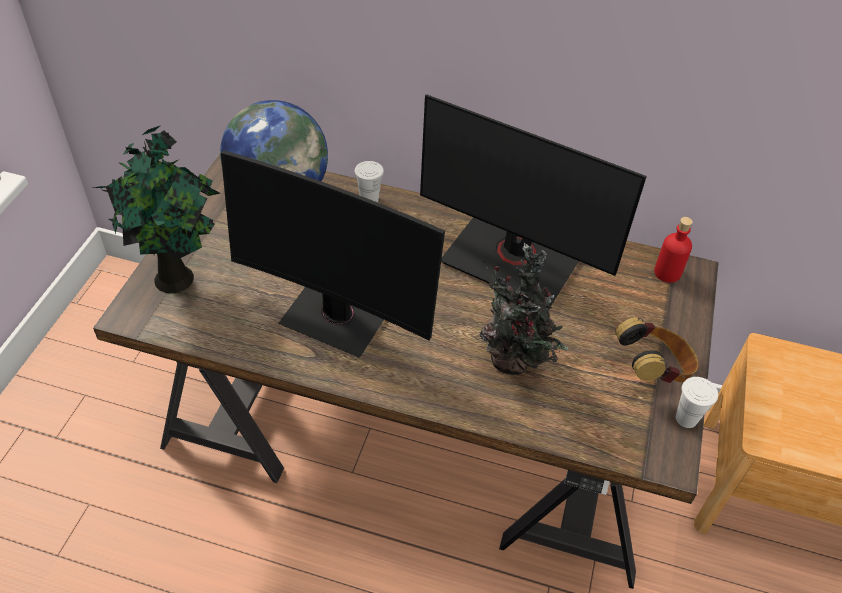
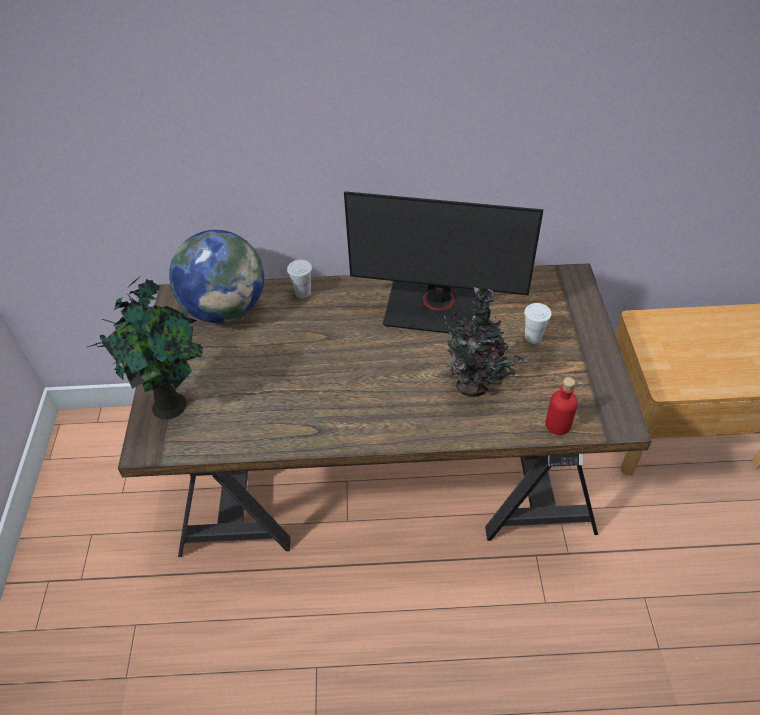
camera: 15 degrees left, 0 degrees up
monitor [221,151,445,358] -> none
headphones [615,317,698,383] -> none
red bottle [654,217,693,283] -> red bottle moved to [545,377,578,435]
white cup [676,377,718,428] -> white cup moved to [524,303,552,344]

